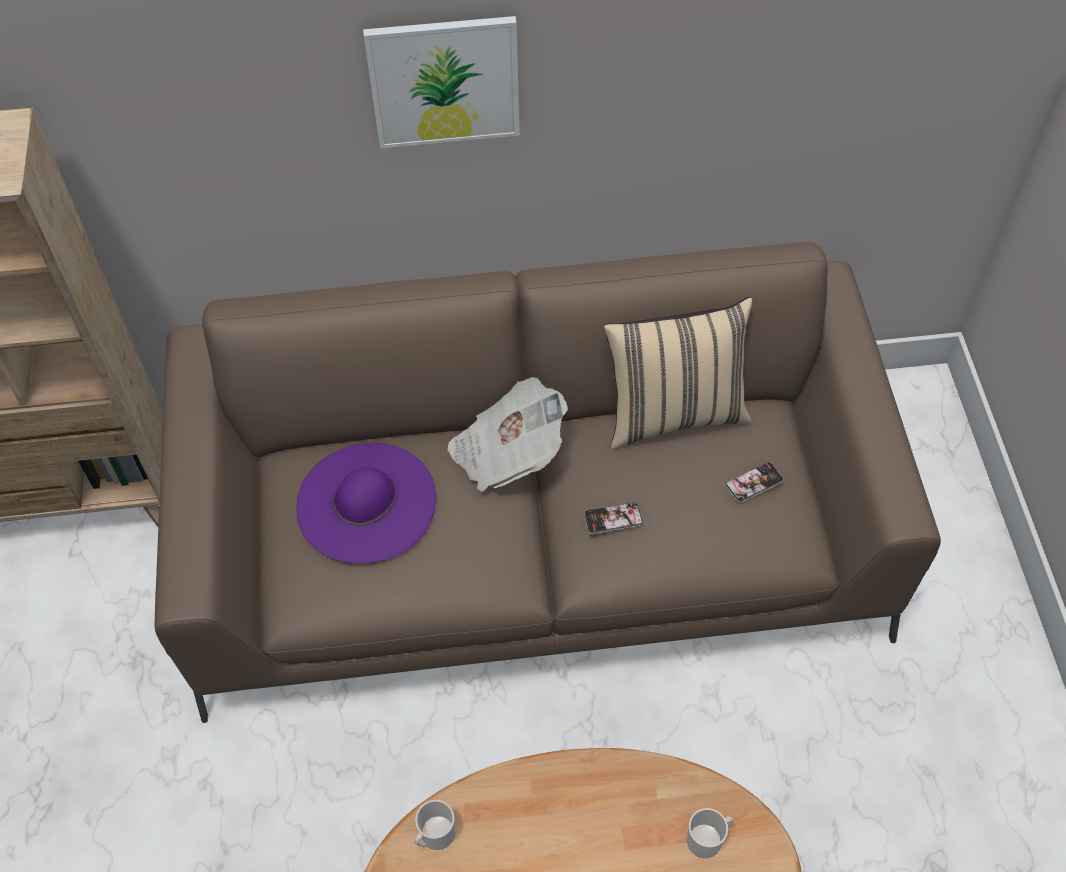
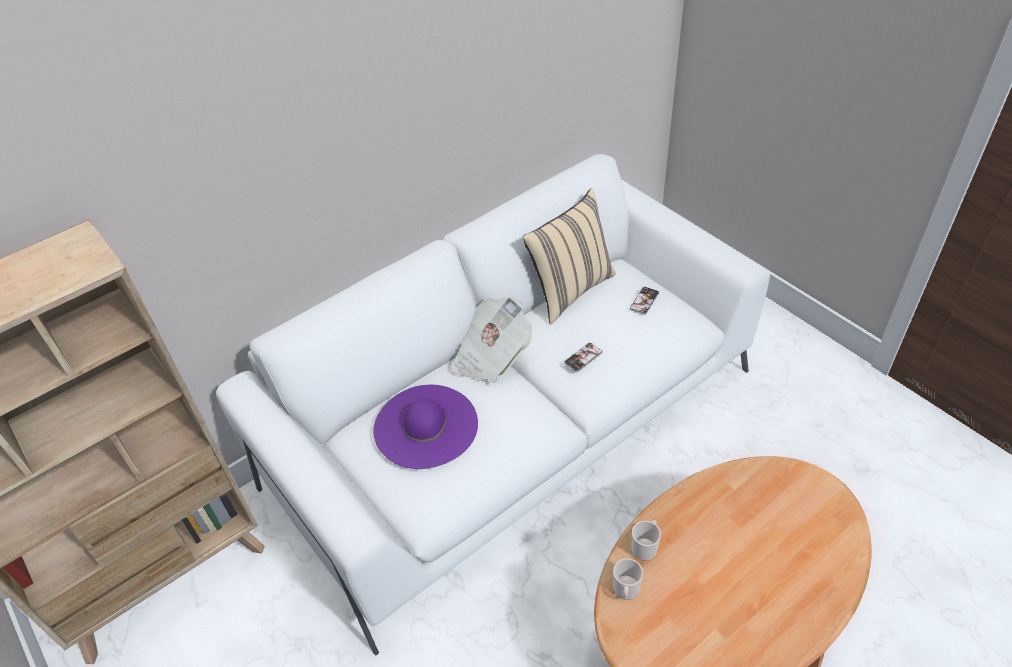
camera: 30 degrees left, 10 degrees down
brown sofa [154,242,941,723] -> white sofa [216,154,770,655]
picture [363,16,520,148] -> none
mug [687,808,733,858] -> mug moved to [631,520,661,561]

